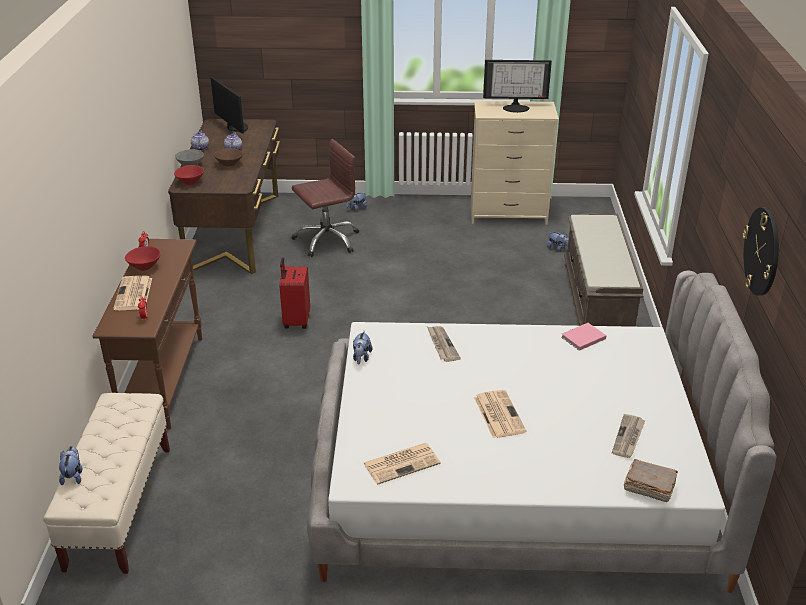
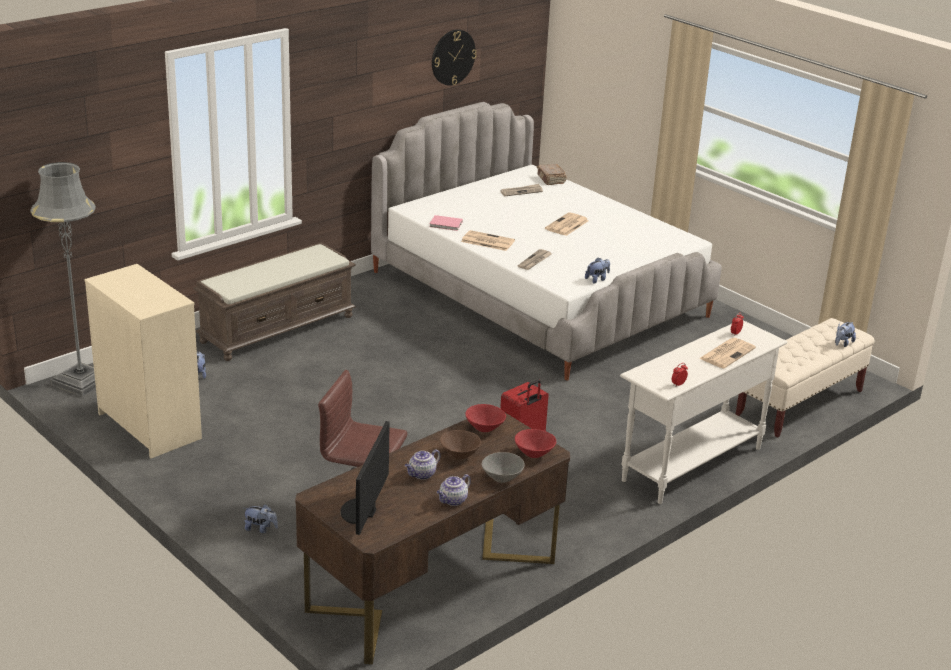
camera: 135 degrees left, 5 degrees down
brown console table [92,239,202,430] -> white console table [620,320,788,504]
red bowl [125,246,161,271] -> red bowl moved to [465,404,506,432]
newspaper [364,443,441,485] -> newspaper moved to [461,230,515,251]
monitor [483,60,552,113] -> none
none -> grey floor lamp [30,162,96,397]

